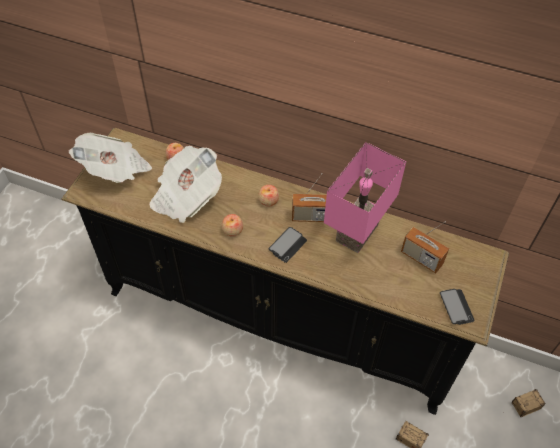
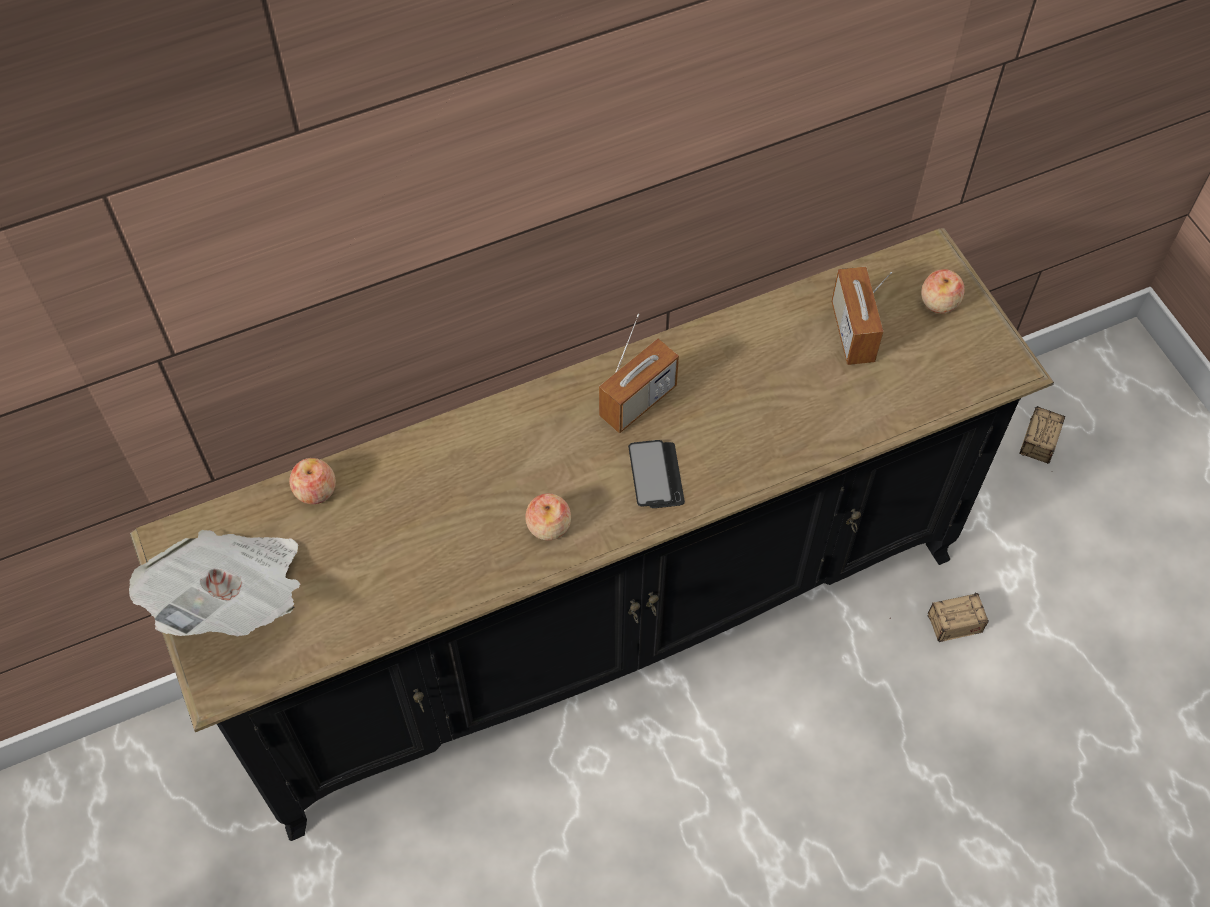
camera: 45 degrees left, 5 degrees up
newspaper [149,146,222,223] -> none
apple [258,185,279,206] -> apple moved to [921,269,965,313]
pink table lamp [324,142,406,253] -> none
radio [401,221,449,273] -> radio turned 90 degrees clockwise [831,267,892,365]
phone [440,289,475,325] -> none

